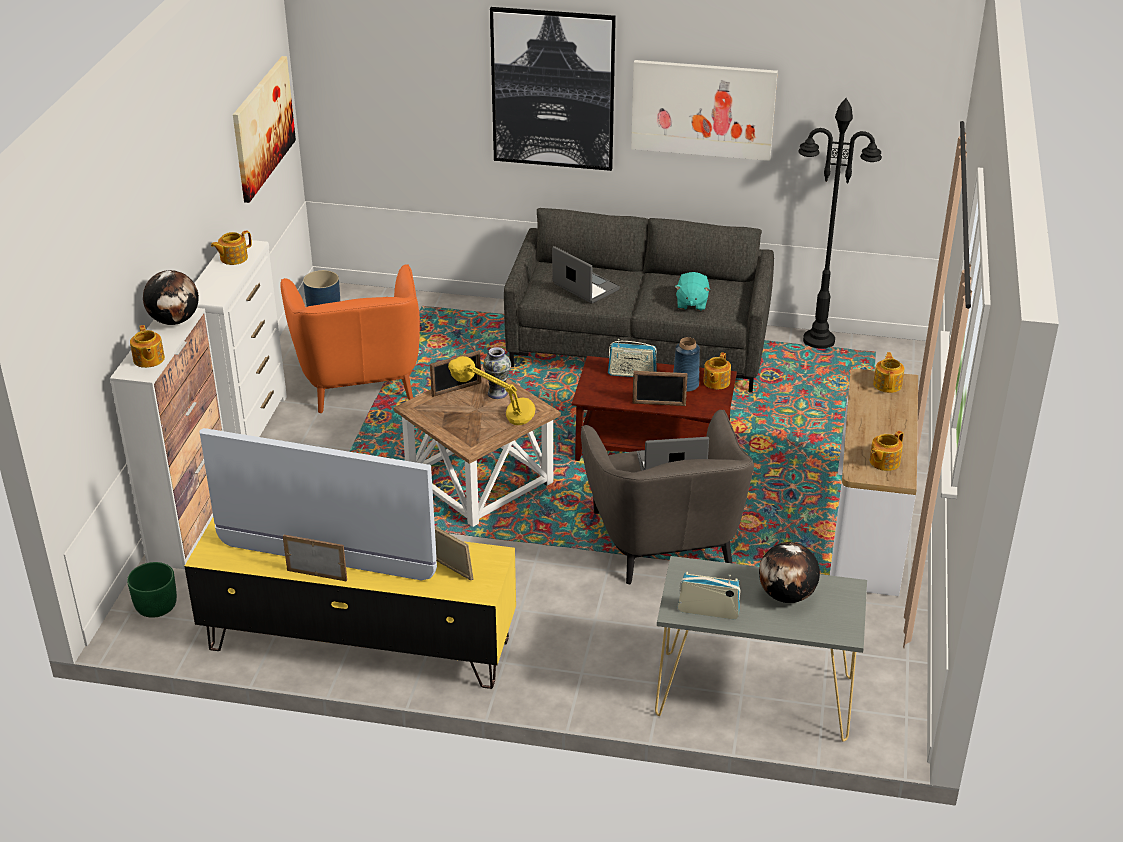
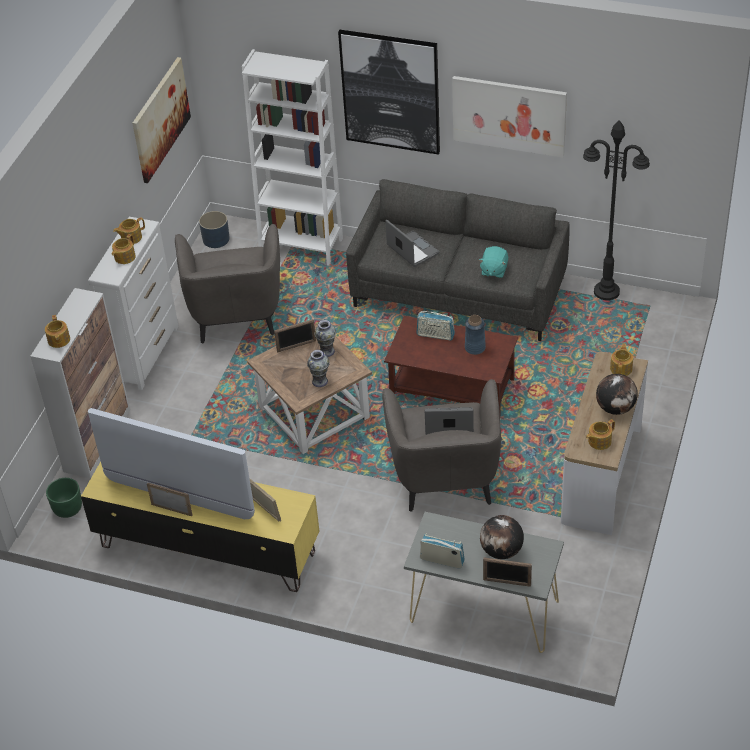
camera: 10 degrees right, 10 degrees up
globe [143,270,199,325] -> globe moved to [596,374,638,415]
orange armchair [280,264,420,413] -> grey armchair [175,224,280,343]
yellow table lamp [448,356,536,425] -> vase [307,350,330,387]
picture frame [632,371,688,406] -> picture frame moved to [483,558,532,587]
teapot [703,352,731,389] -> teapot moved to [112,234,136,264]
none -> white bookcase [242,49,343,265]

